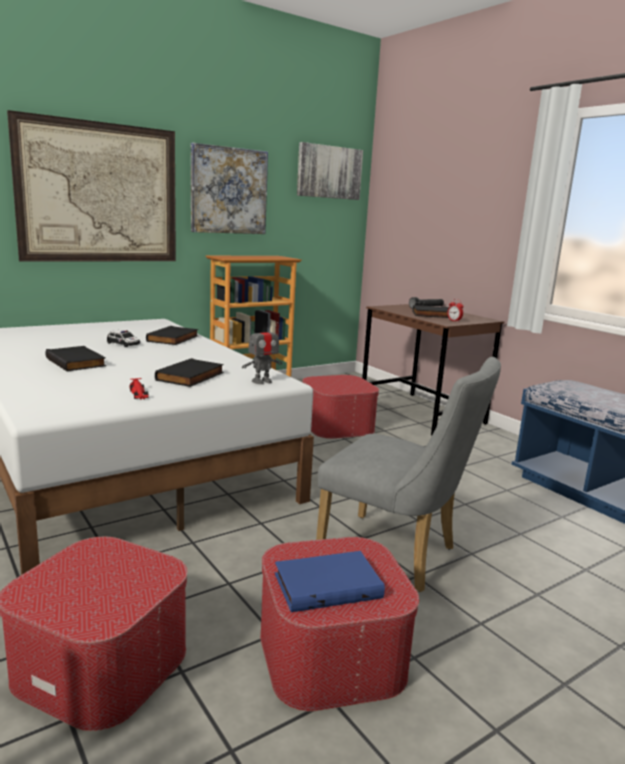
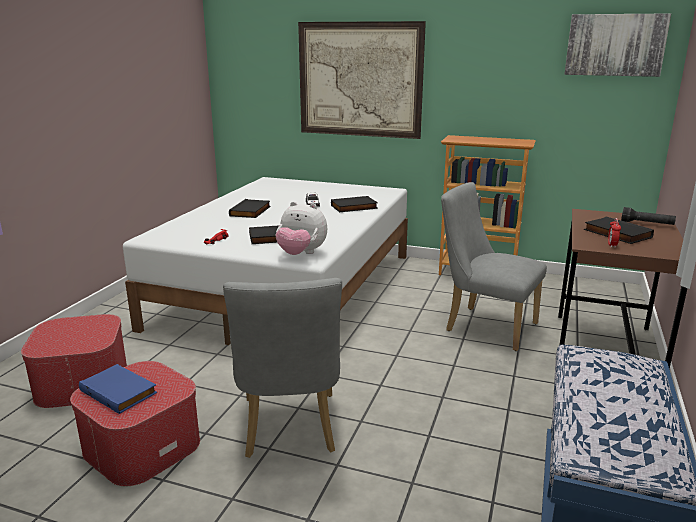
camera: 55 degrees right, 5 degrees up
picture [191,143,268,234] -> none
toy robot [242,322,282,384] -> plush toy [276,201,327,255]
ottoman [302,375,379,439] -> grey chair [441,182,547,351]

